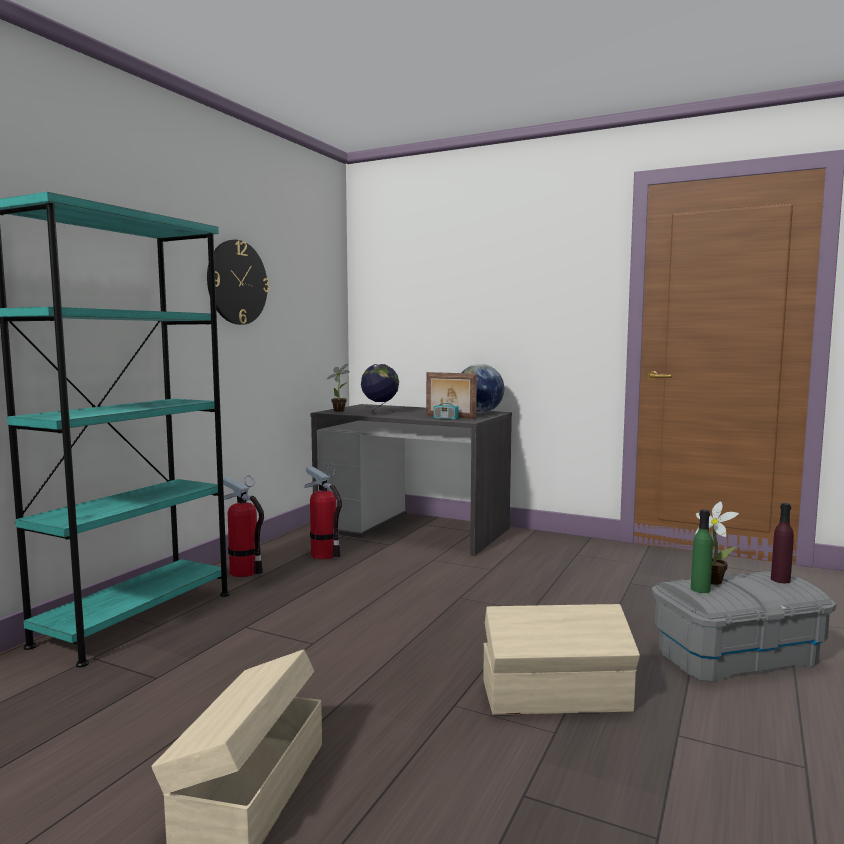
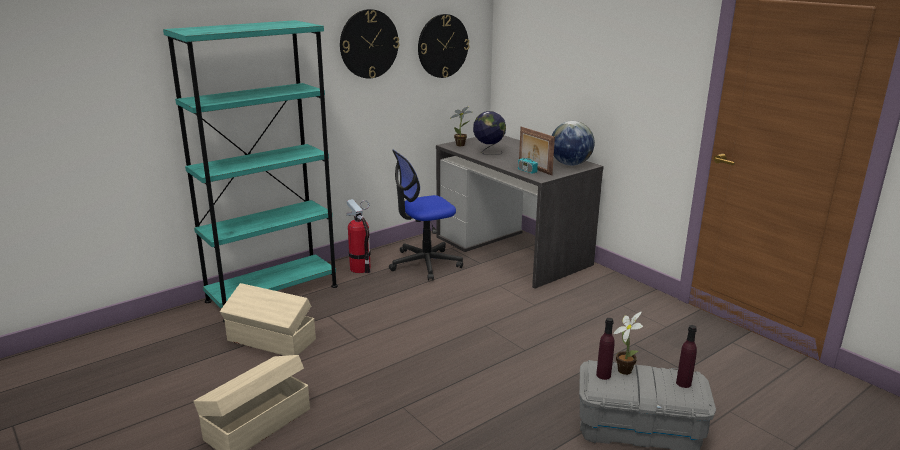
camera: 25 degrees right, 15 degrees up
fire extinguisher [305,465,342,559] -> office chair [389,150,463,281]
beige storage box [483,604,640,715] -> beige storage box moved to [220,283,316,356]
green bottle [691,509,713,593] -> purple bottle [596,318,615,380]
none -> wall clock [418,14,469,78]

